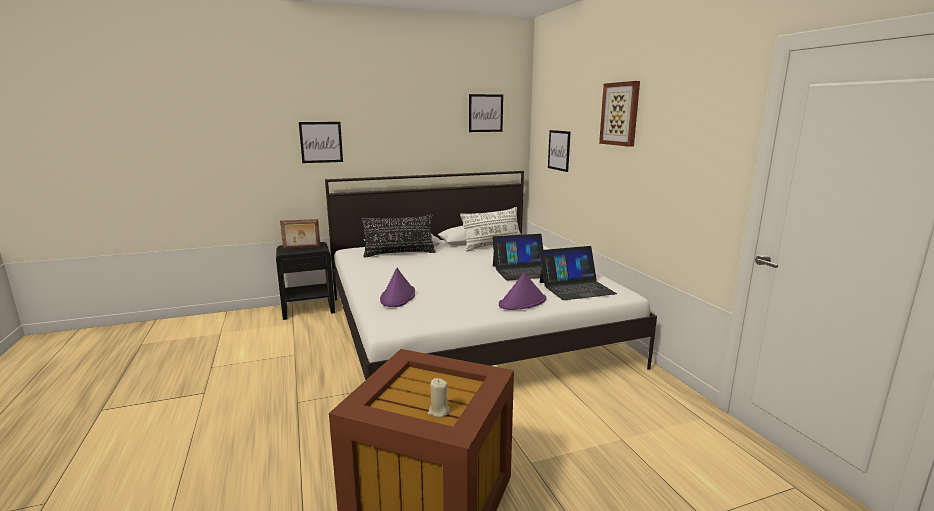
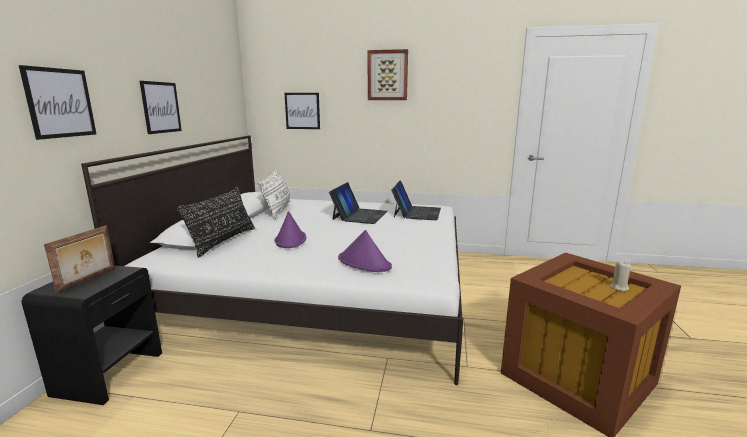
camera: 60 degrees left, 0 degrees up
picture [469,94,503,132] -> picture moved to [140,81,182,134]
purple hat [499,272,546,310] -> purple hat moved to [275,211,306,248]

